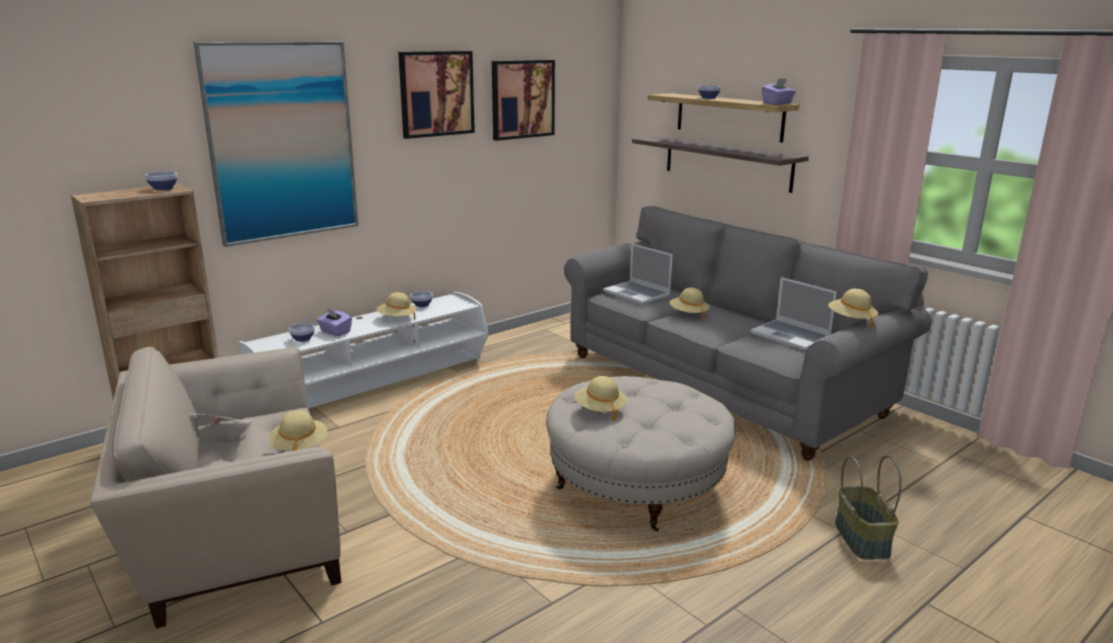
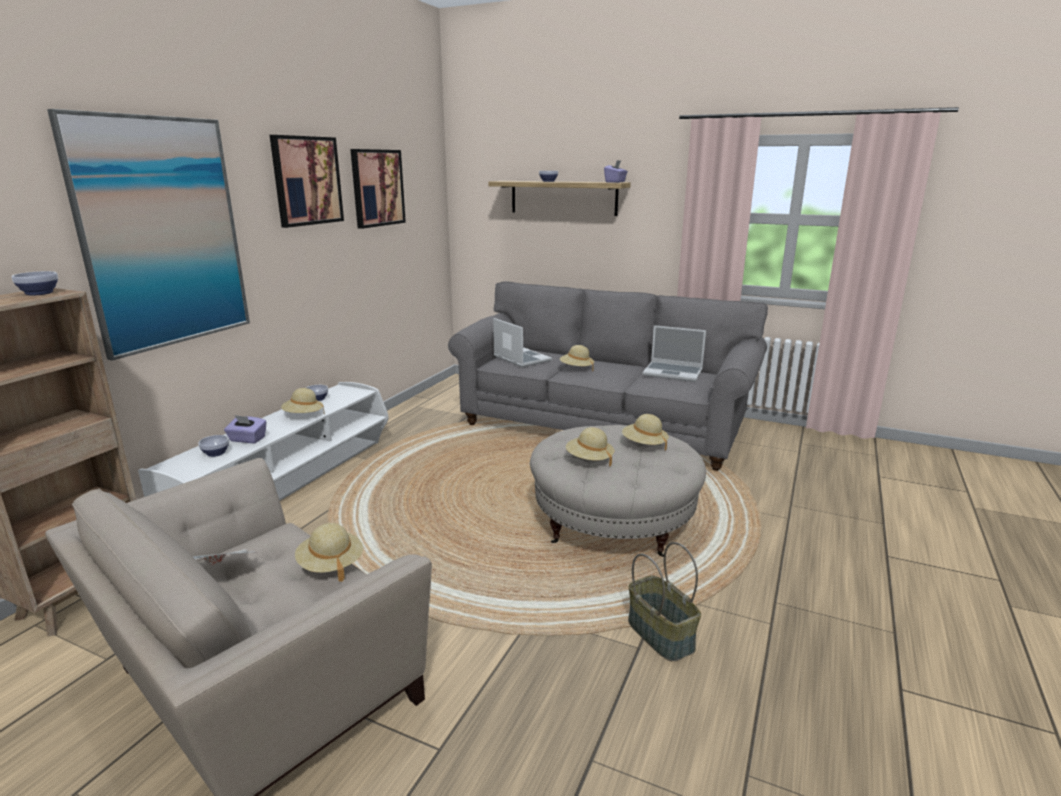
camera: 25 degrees left, 0 degrees up
laptop [603,243,673,305] -> laptop turned 150 degrees counterclockwise [493,318,552,367]
shelf [632,136,809,193] -> none
beige hat [828,288,878,328] -> beige hat moved to [622,414,669,451]
basket [835,455,902,560] -> basket moved to [628,542,701,661]

